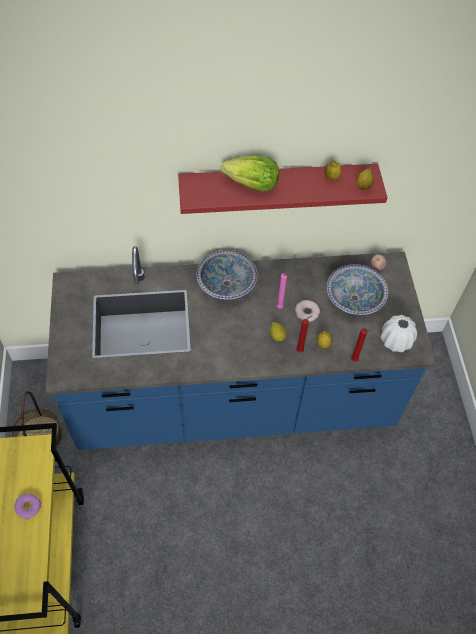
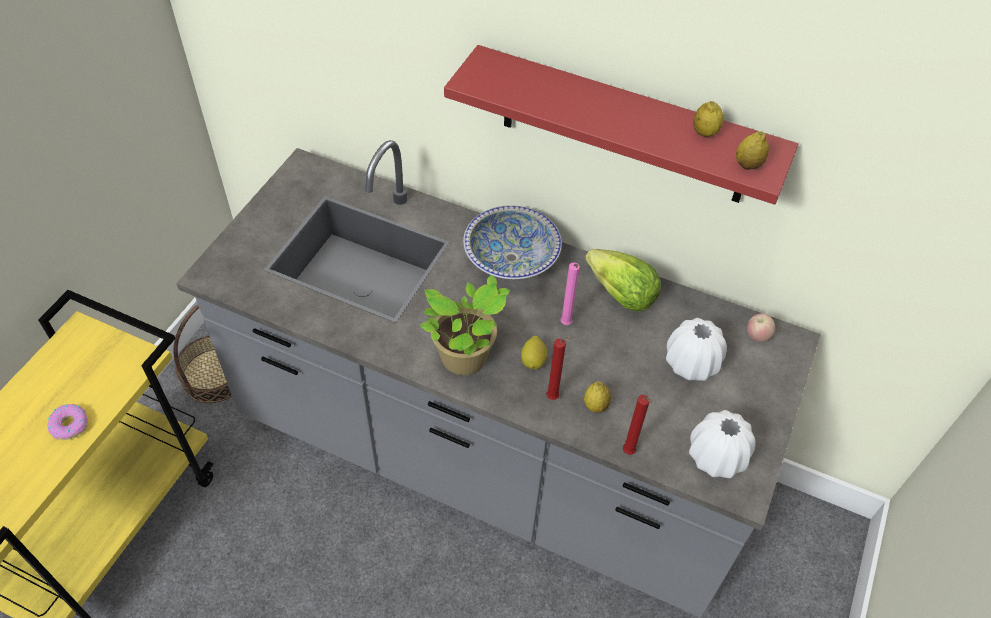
camera: 30 degrees right, 5 degrees down
blue counter [46,246,436,450] -> grey counter [176,140,821,618]
lettuce [221,155,279,192] -> lettuce moved to [585,249,661,312]
donut [295,300,320,322] -> none
bowl [327,264,388,315] -> white vase [666,318,727,381]
none -> potted plant [420,275,510,375]

